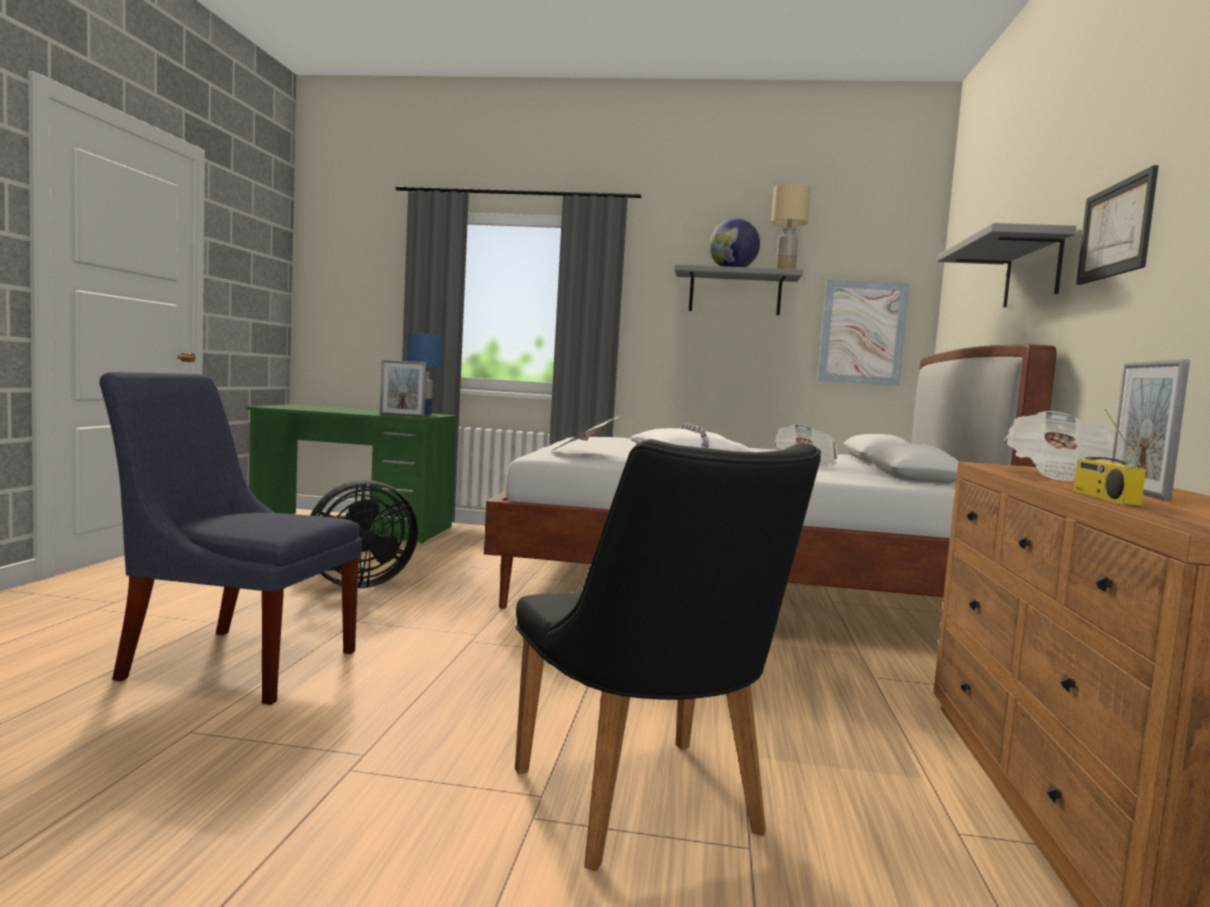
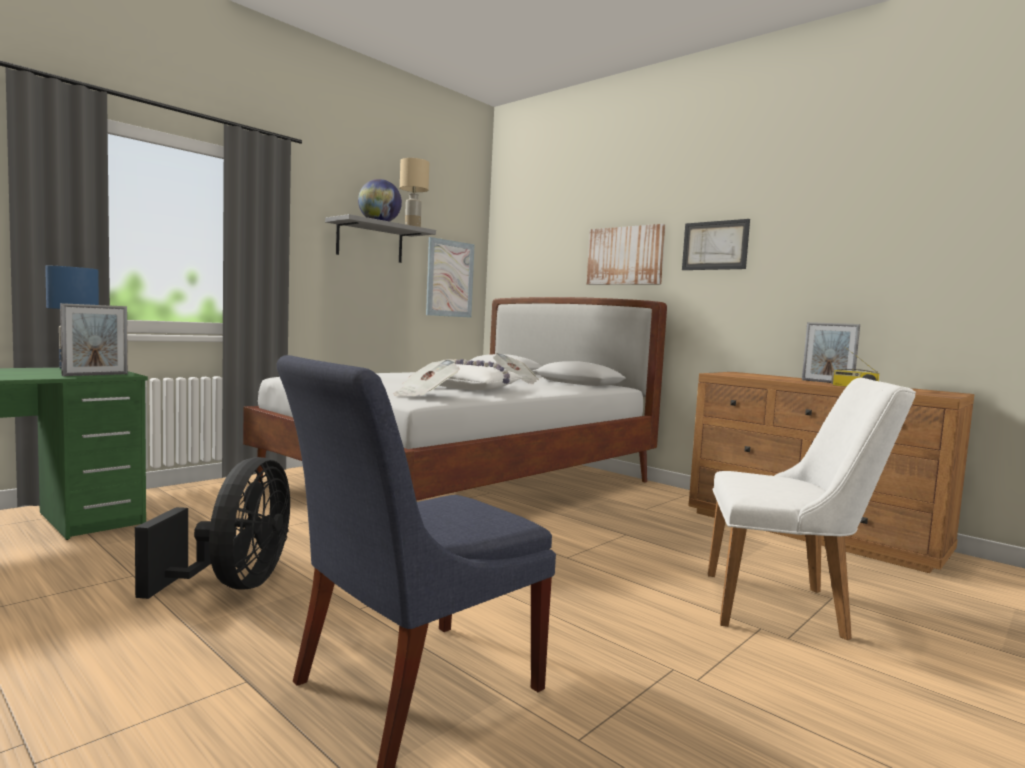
camera: 55 degrees left, 0 degrees up
black chair [515,439,821,871] -> white chair [708,378,916,641]
grey shelf [937,223,1076,308] -> picture [587,224,665,285]
newspaper [1004,411,1115,481] -> none

